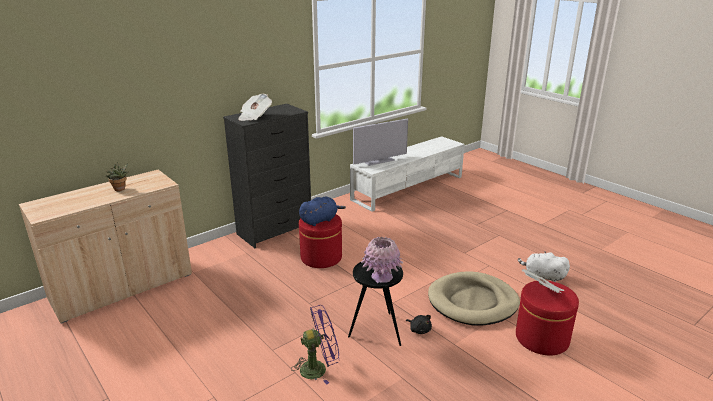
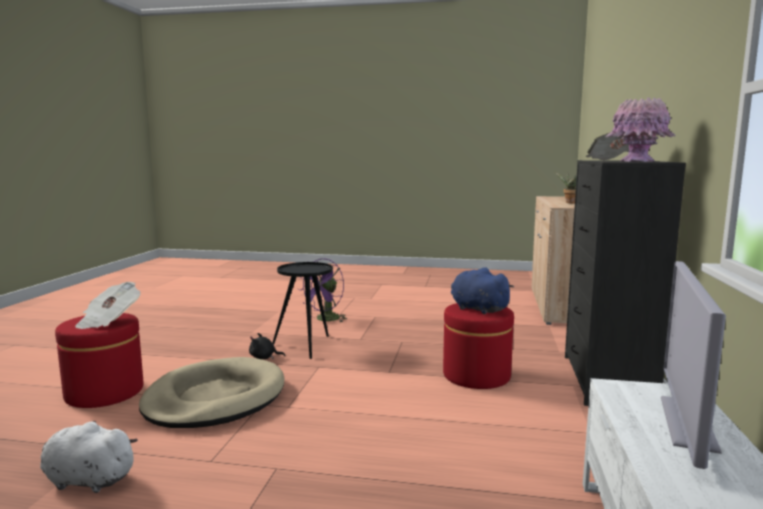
camera: 140 degrees right, 15 degrees down
blue plush toy [299,197,346,226] -> blue plush toy turned 120 degrees clockwise [451,267,514,314]
pink vase [361,237,403,283] -> pink vase moved to [605,97,676,162]
white plush toy [518,251,570,282] -> white plush toy turned 150 degrees counterclockwise [40,420,138,493]

